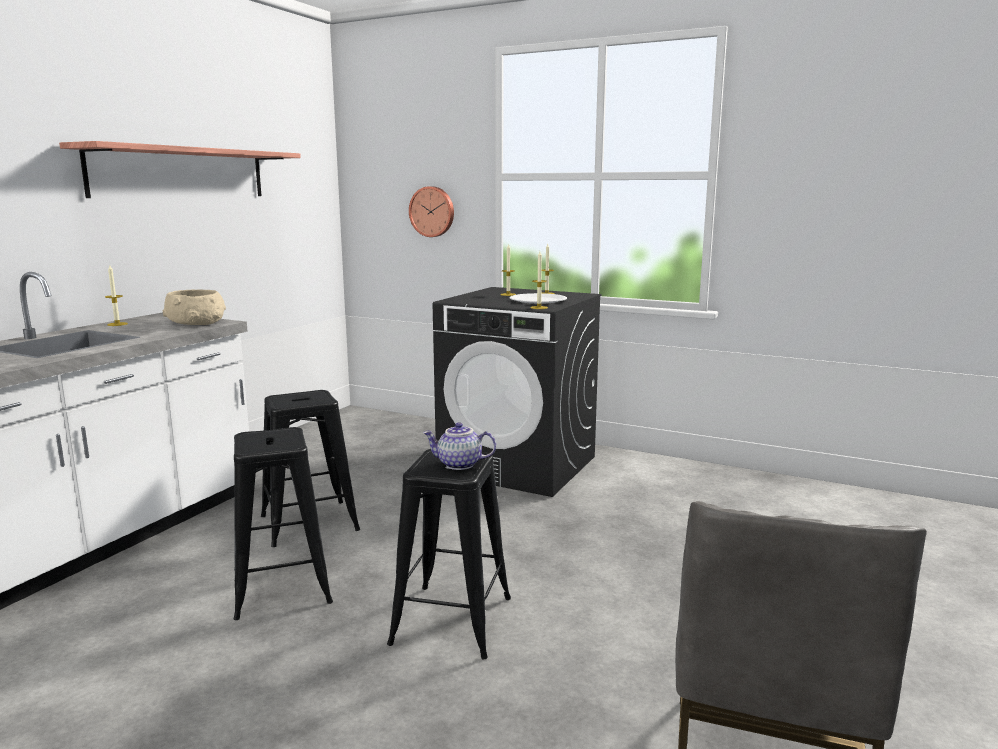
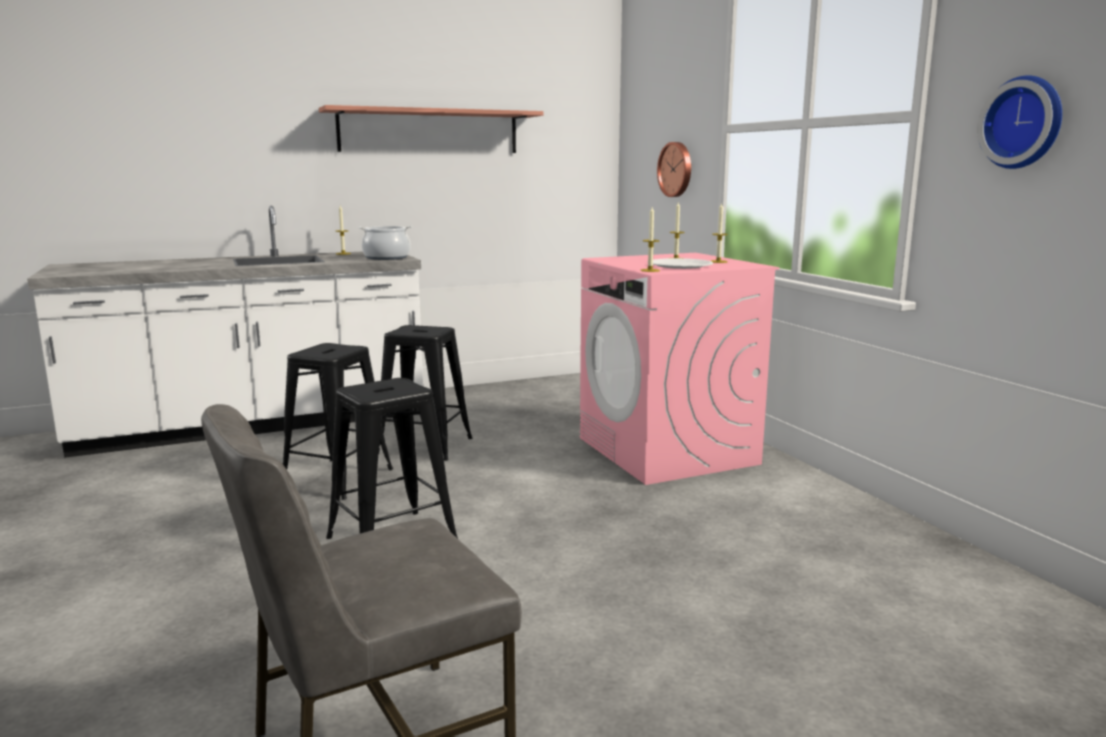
camera: 40 degrees right, 0 degrees up
beige bowl [163,289,226,325] -> cooking pot [358,226,412,260]
teapot [423,422,496,470] -> none
black washing machine [433,287,602,497] -> pink washing machine [580,253,779,485]
none -> wall clock [977,75,1062,169]

